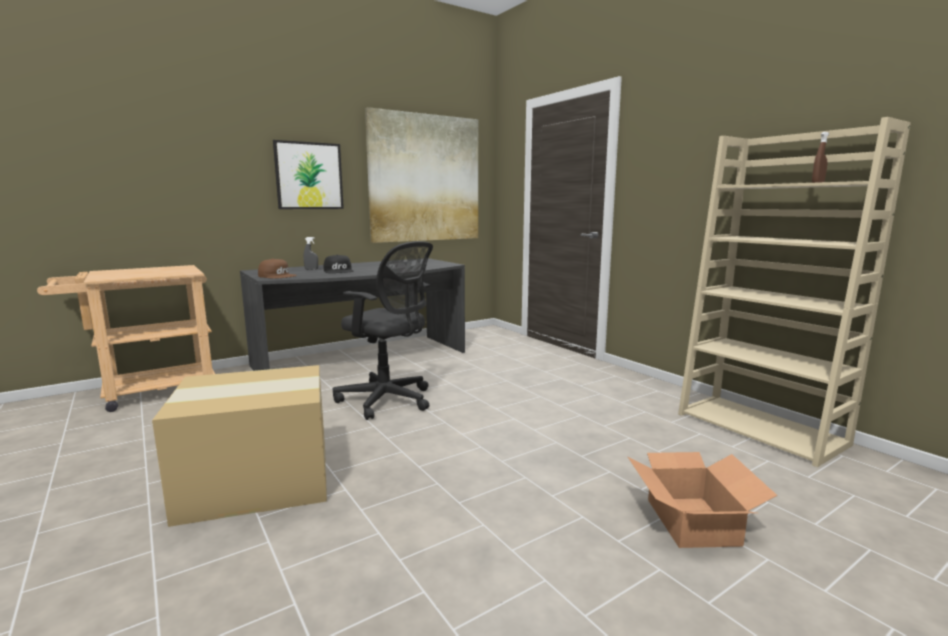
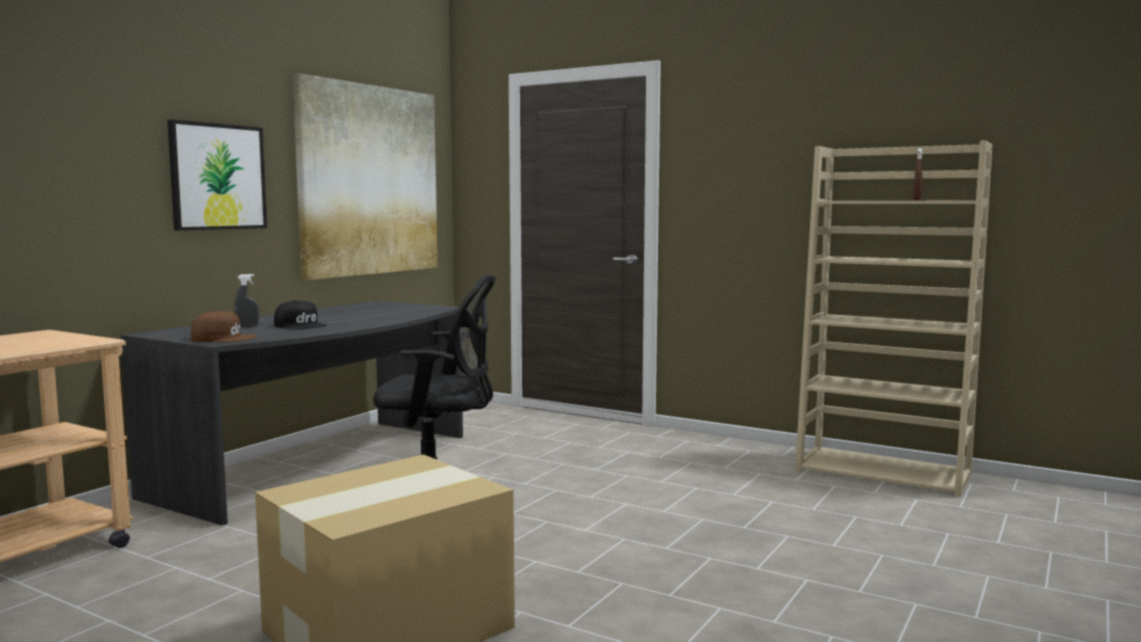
camera: 25 degrees left, 5 degrees down
cardboard box [628,452,777,548] -> none

